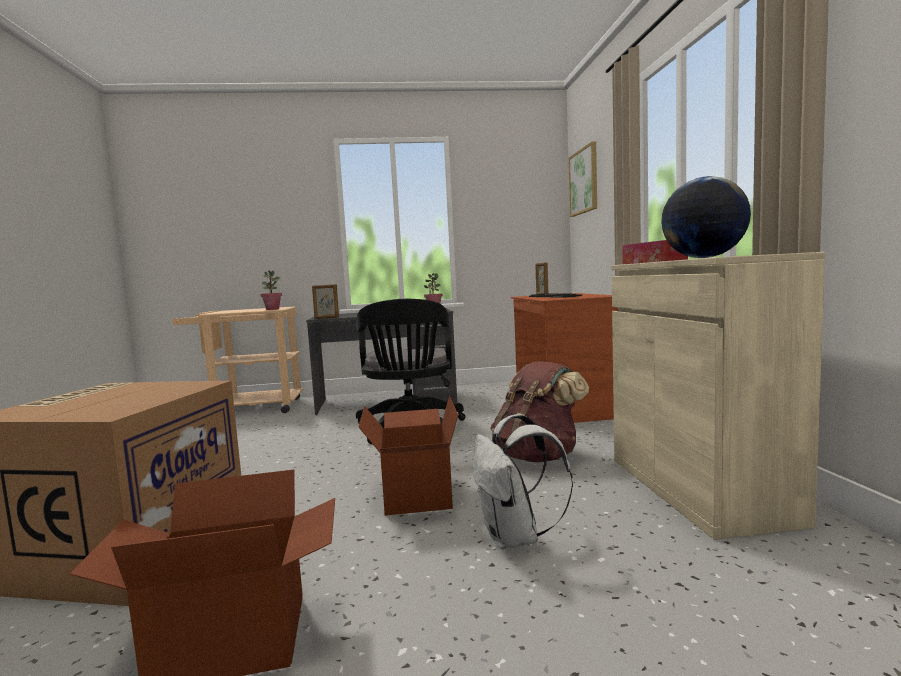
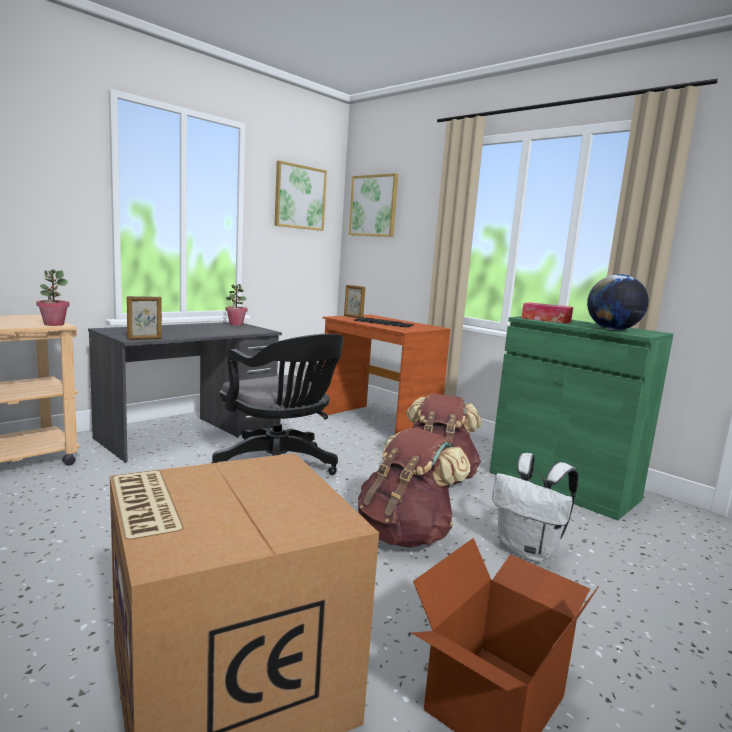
camera: 40 degrees left, 5 degrees up
cardboard box [358,396,458,516] -> brown backpack [358,427,470,548]
beige cabinet [612,252,825,540] -> green cabinet [489,316,673,520]
none -> picture [274,161,327,231]

